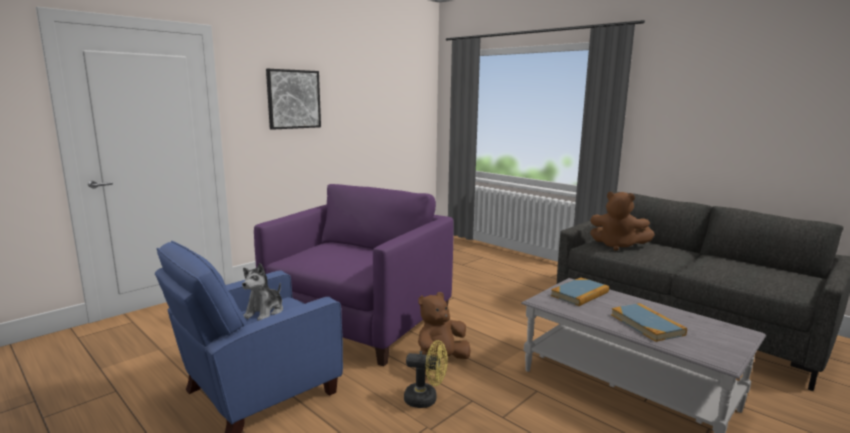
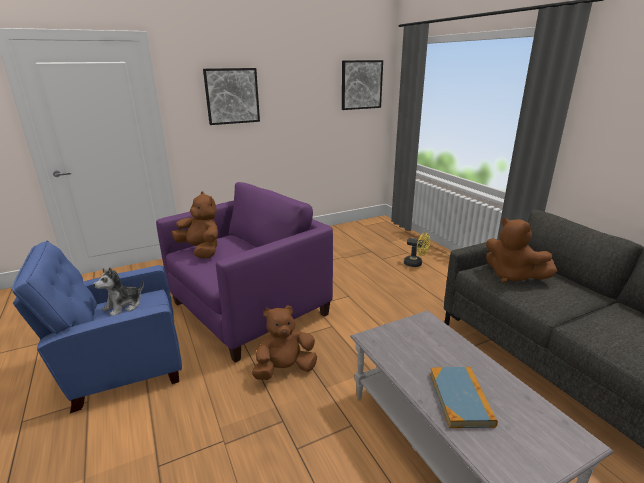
camera: 20 degrees right, 10 degrees up
yellow fan [404,340,448,408] -> yellow fan moved to [404,232,430,267]
book [551,277,609,306] -> none
none -> brown plush toy [171,191,218,258]
none -> picture [342,60,383,110]

